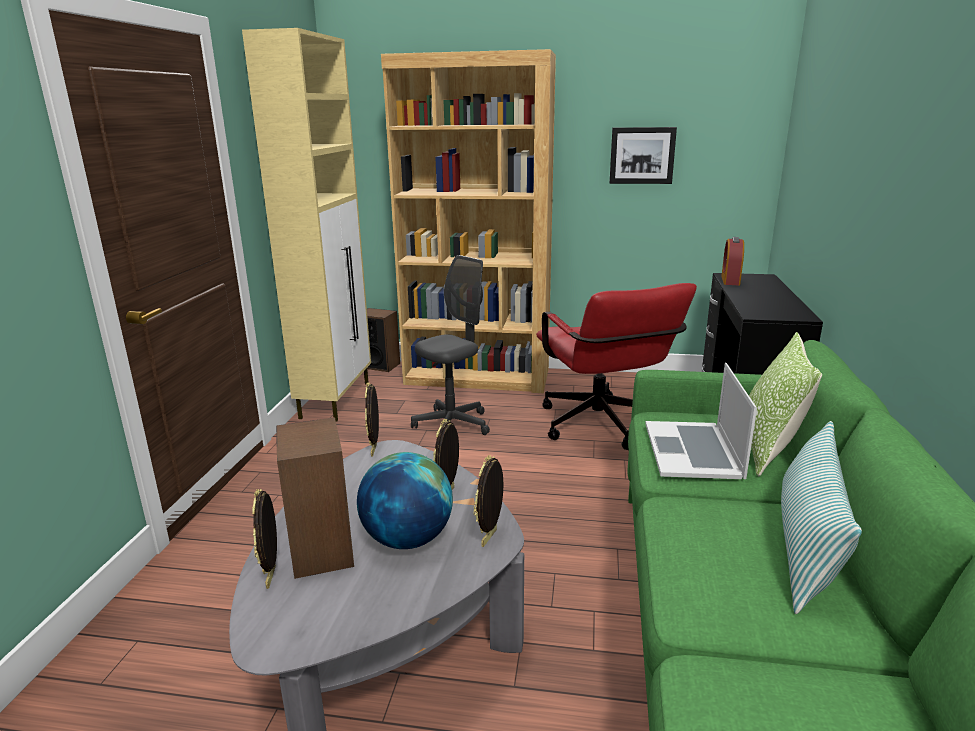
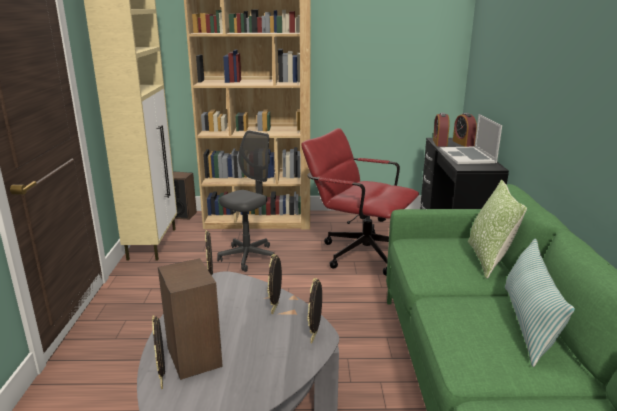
camera: 10 degrees left, 0 degrees up
globe [357,452,453,549] -> none
red office chair [536,283,697,450] -> red office chair turned 150 degrees clockwise [301,128,419,276]
picture [609,127,677,184] -> none
laptop [645,363,757,479] -> laptop moved to [440,114,502,164]
none -> alarm clock [453,113,477,147]

